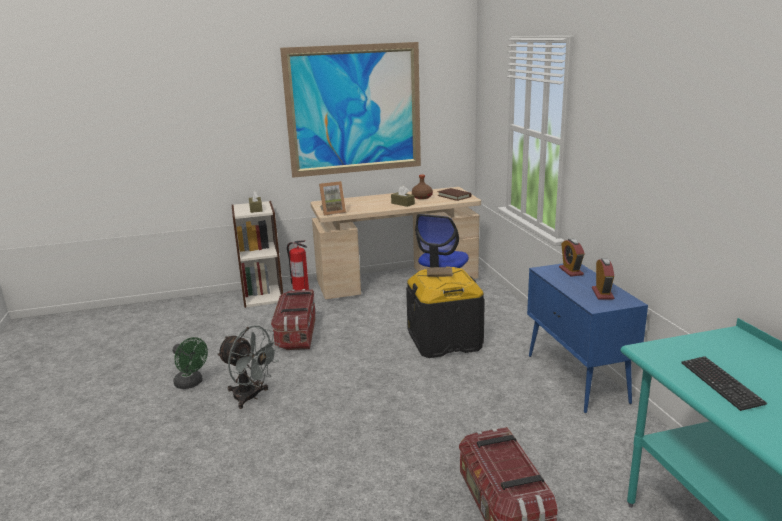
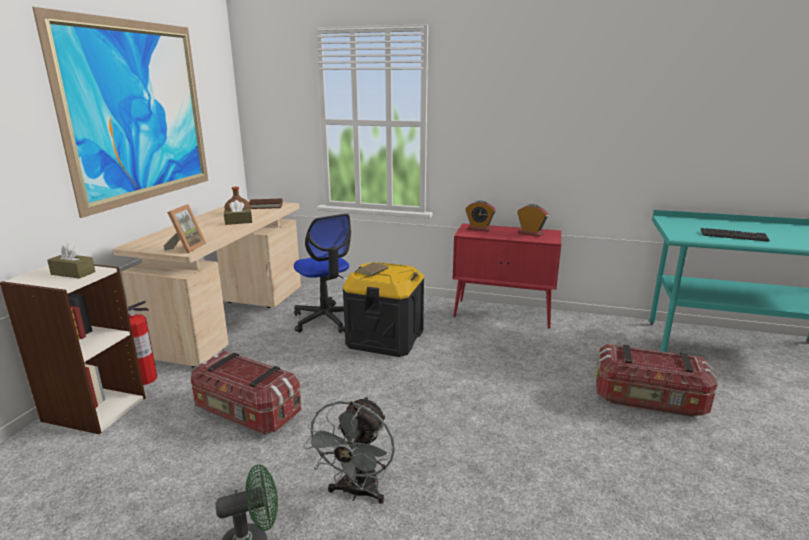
camera: 60 degrees left, 0 degrees up
grey fan [217,325,280,409] -> grey fan turned 135 degrees clockwise [303,396,395,504]
blue cabinet [527,263,648,413] -> red cabinet [453,223,561,329]

